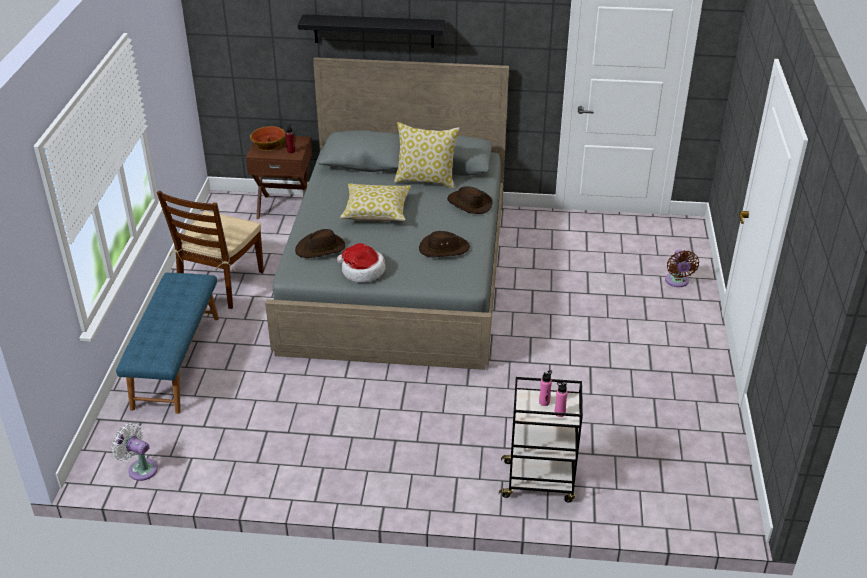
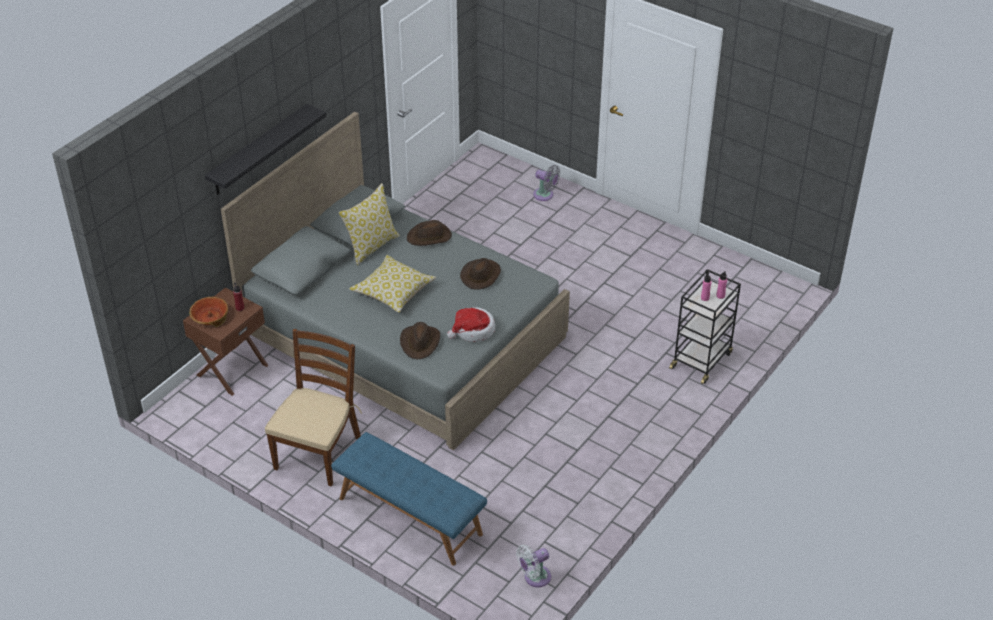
camera: 60 degrees left, 5 degrees up
brown chair [157,190,264,309] -> brown chair turned 120 degrees counterclockwise [265,329,362,487]
brown fan [665,250,699,287] -> grey fan [533,165,560,201]

